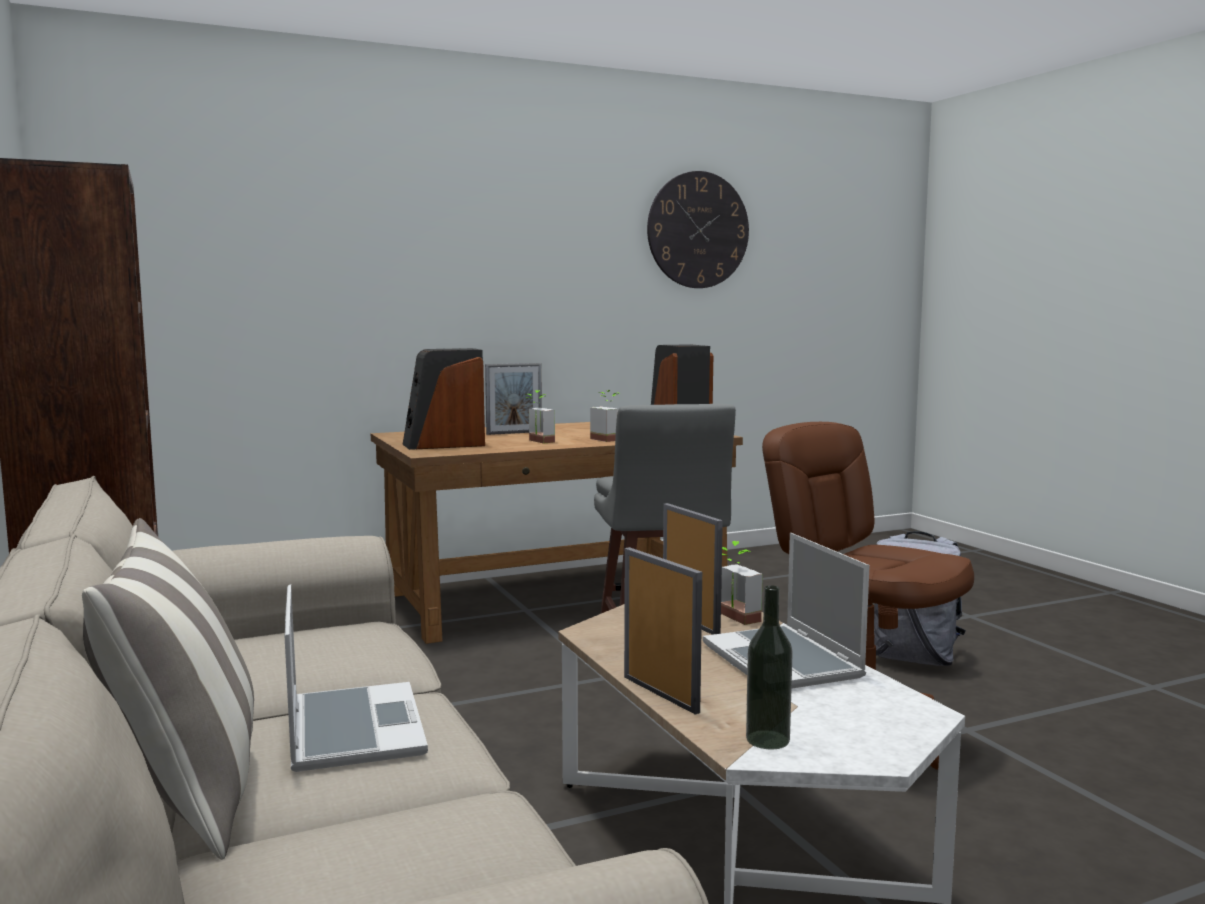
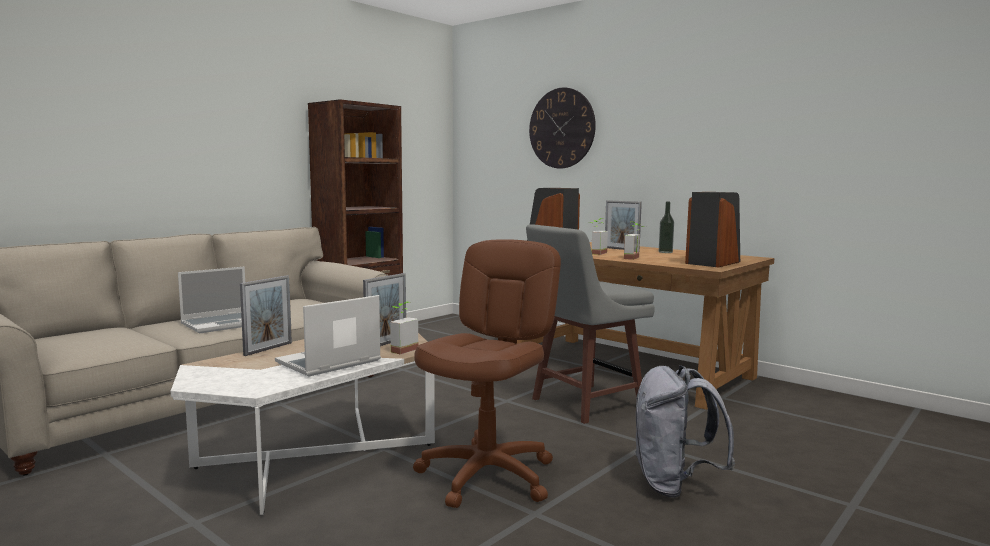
camera: 65 degrees right, 0 degrees up
pillow [82,518,254,860] -> none
wall clock [647,171,749,288] -> wall clock moved to [529,88,596,168]
bottle [746,585,793,749] -> bottle moved to [659,202,674,253]

